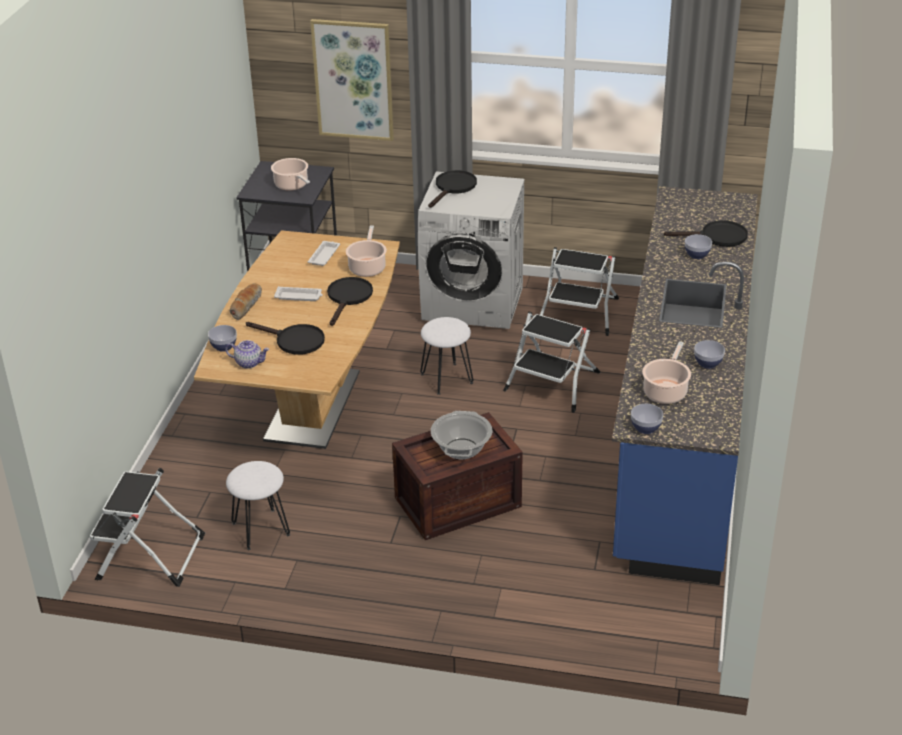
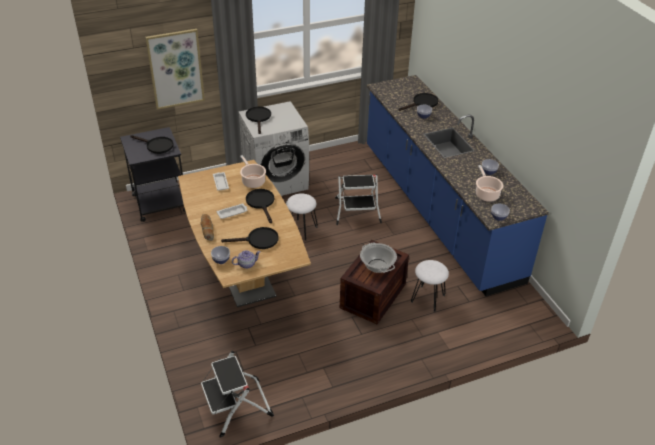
camera: 35 degrees left, 5 degrees up
white stool [226,461,290,550] -> white stool moved to [411,260,449,312]
cooking pot [271,158,310,191] -> black frying pan [130,135,174,154]
step ladder [540,247,619,336] -> none

